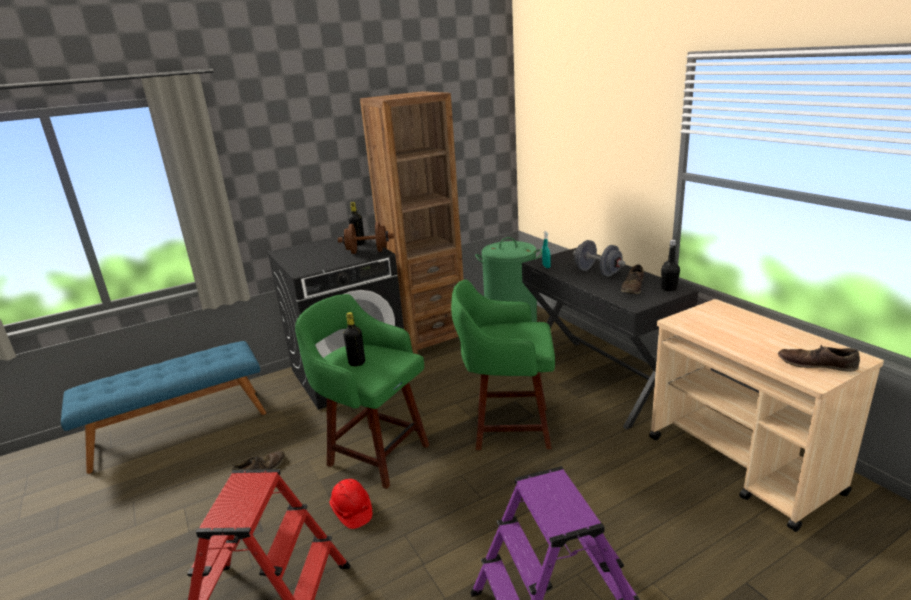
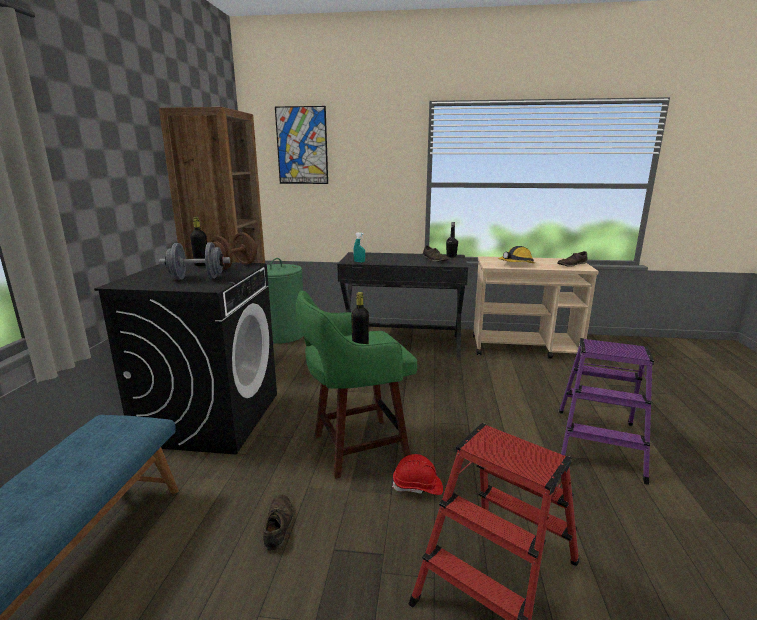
camera: 55 degrees left, 5 degrees down
green stool [451,279,555,450] -> none
grey dumbbell [573,240,625,277] -> grey dumbbell moved to [159,242,230,280]
none -> picture [275,106,328,184]
none -> hard hat [498,246,535,263]

